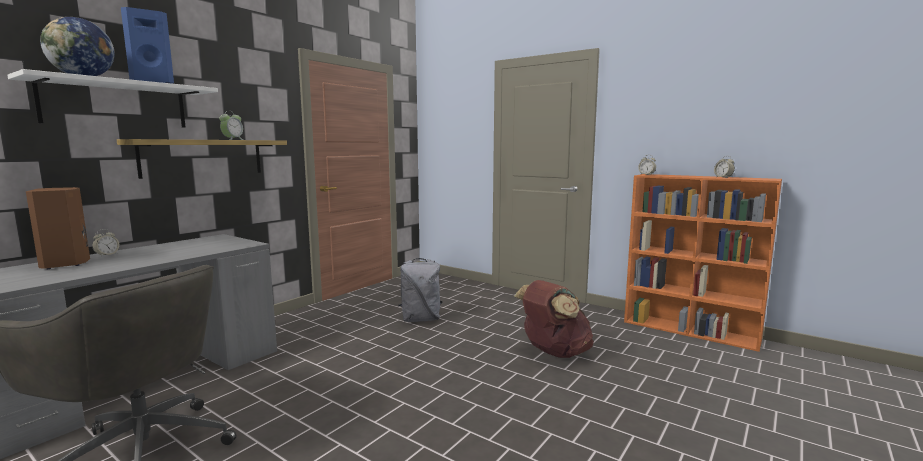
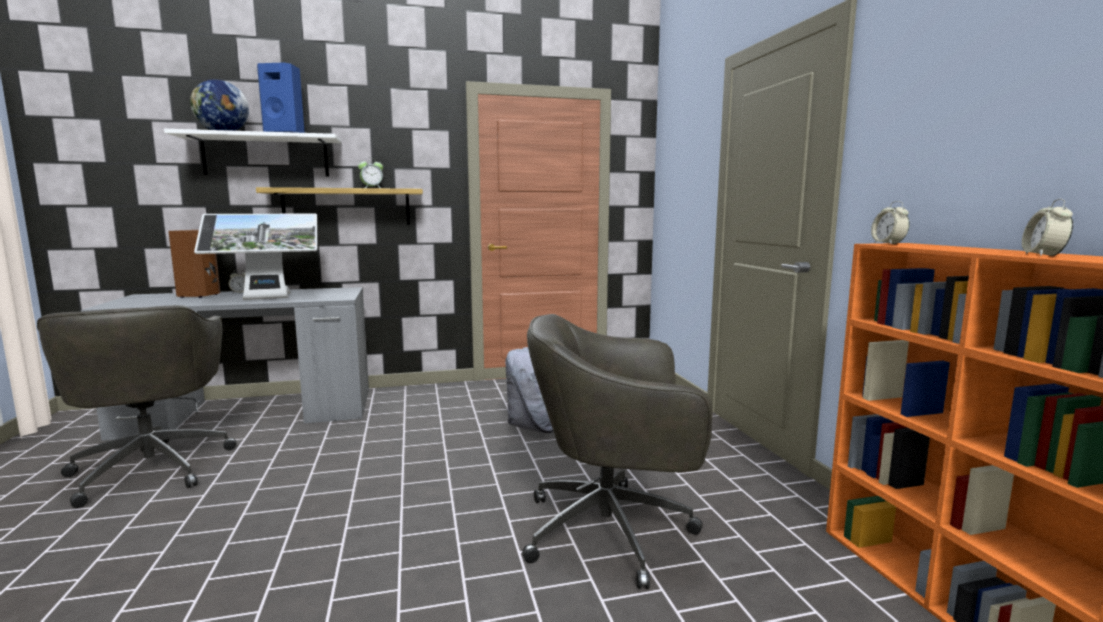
camera: 40 degrees right, 0 degrees up
brown backpack [514,280,594,358] -> grey office chair [522,314,713,589]
none -> monitor [194,214,317,300]

